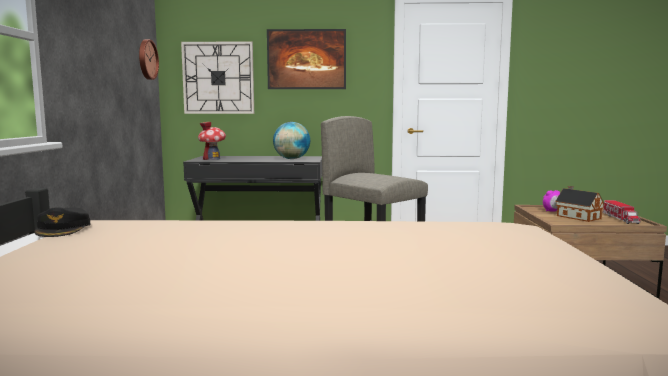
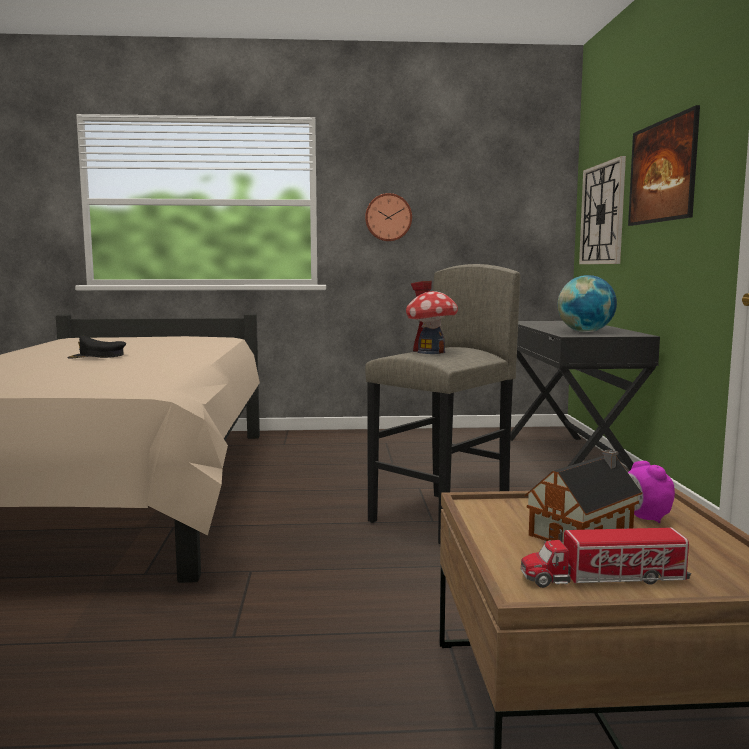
camera: 85 degrees right, 0 degrees up
black cap [34,207,91,237] -> black cap moved to [67,336,126,359]
wall clock [139,39,159,80] -> wall clock moved to [365,193,412,241]
toy house [198,122,226,160] -> toy house moved to [406,281,458,354]

